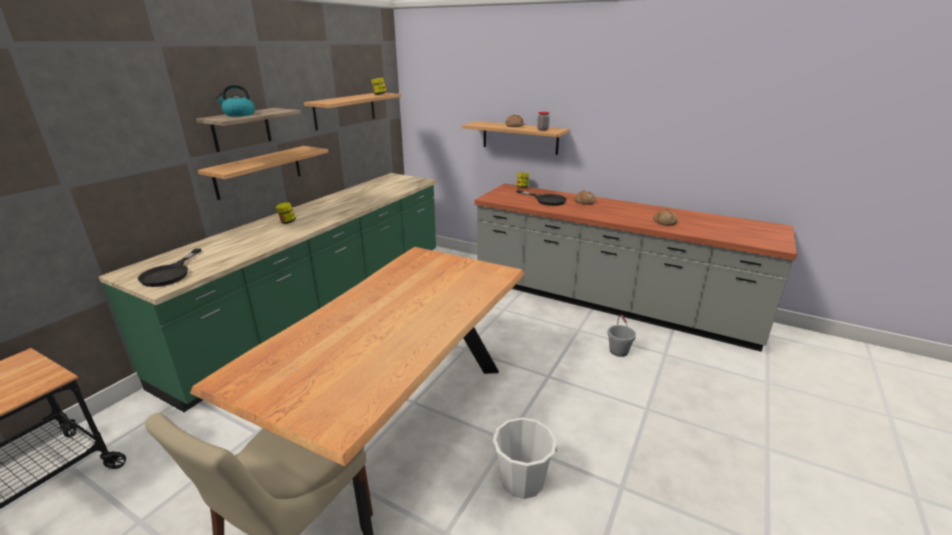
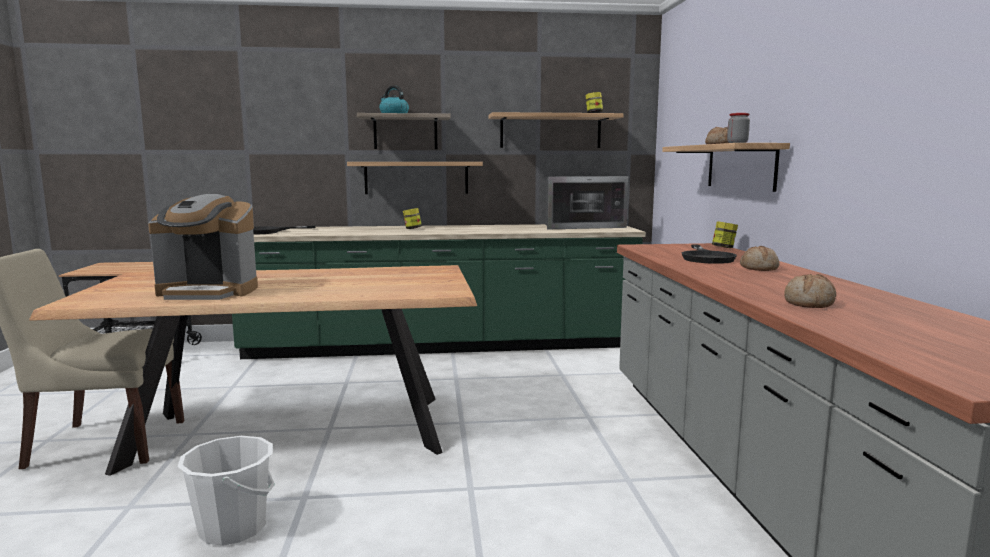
camera: 55 degrees right, 15 degrees down
grey bucket [607,315,636,357] -> none
none -> coffee machine [148,194,258,300]
none -> microwave [545,176,629,229]

